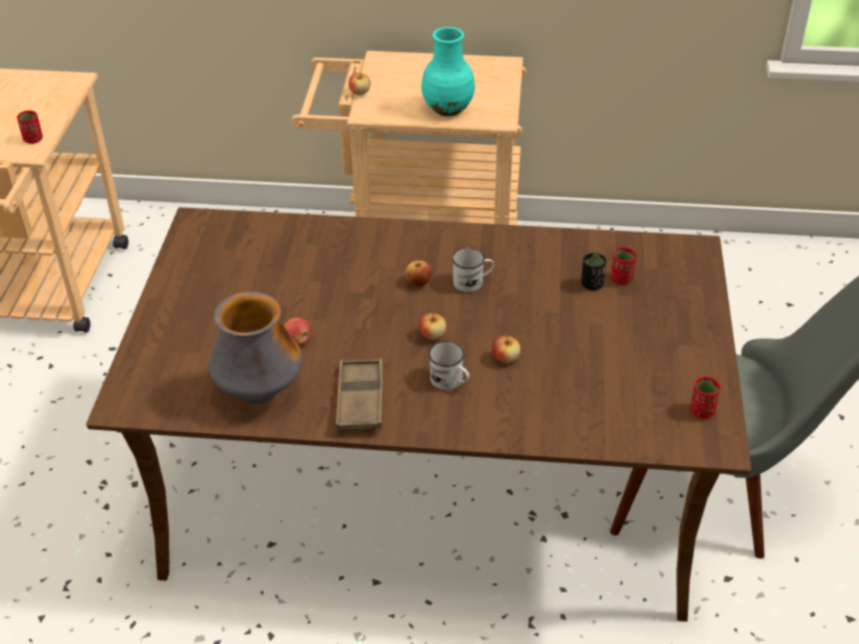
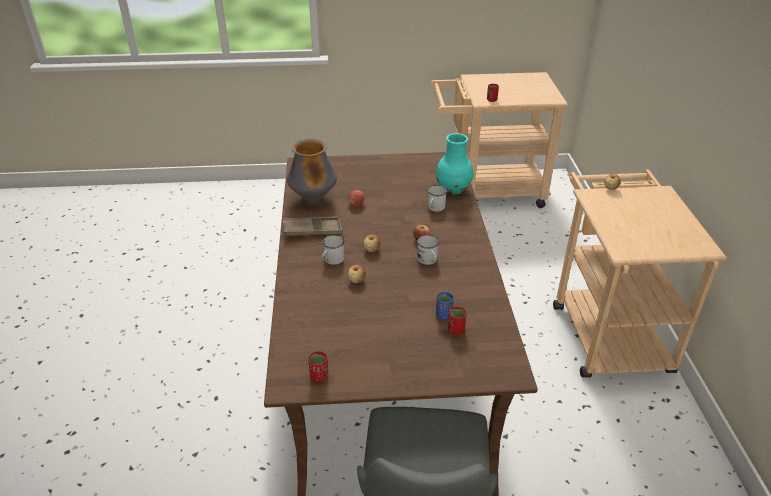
camera: 80 degrees right, 5 degrees down
turquoise vase [421,27,475,116] -> turquoise vase moved to [436,133,473,195]
black cup [581,253,606,290] -> blue cup [436,292,454,320]
none -> white mug [427,185,447,212]

